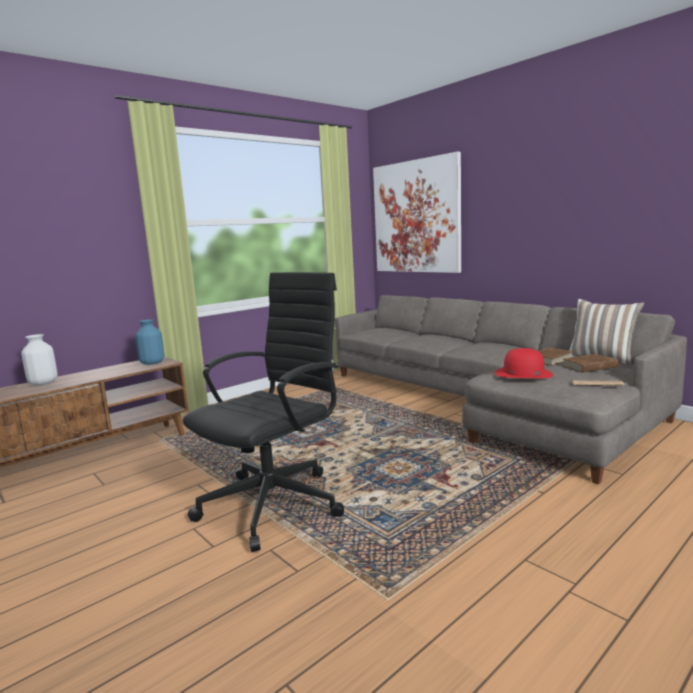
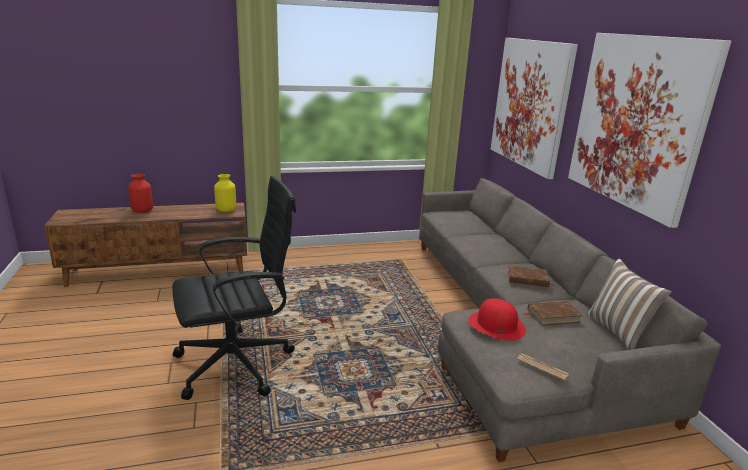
camera: 25 degrees right, 10 degrees up
white vase [21,334,58,385] -> red vase [128,174,153,213]
blue vase [135,319,164,365] -> yellow vase [214,174,236,212]
brown book [563,354,618,373] -> brown book moved to [508,265,555,287]
none -> picture [568,33,731,228]

